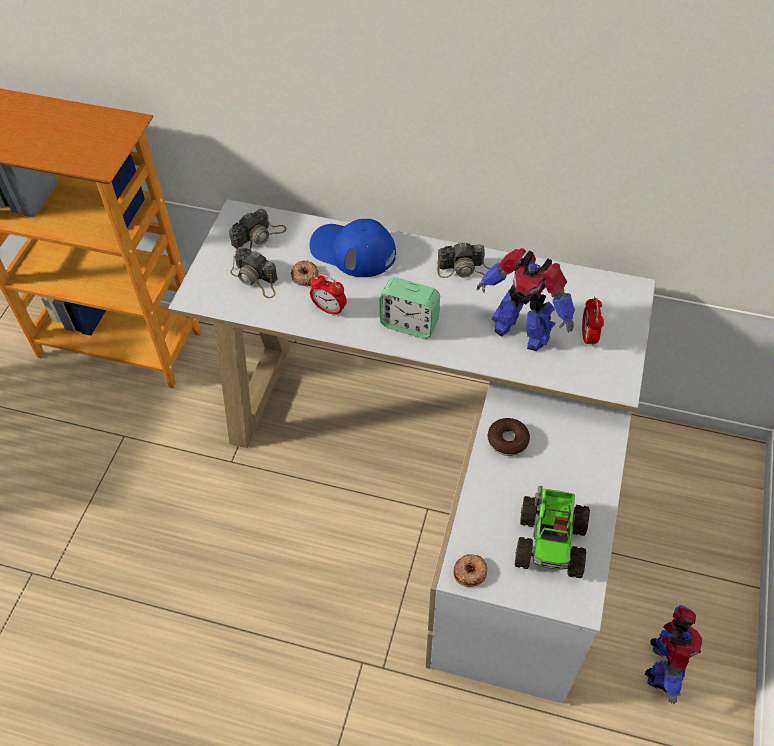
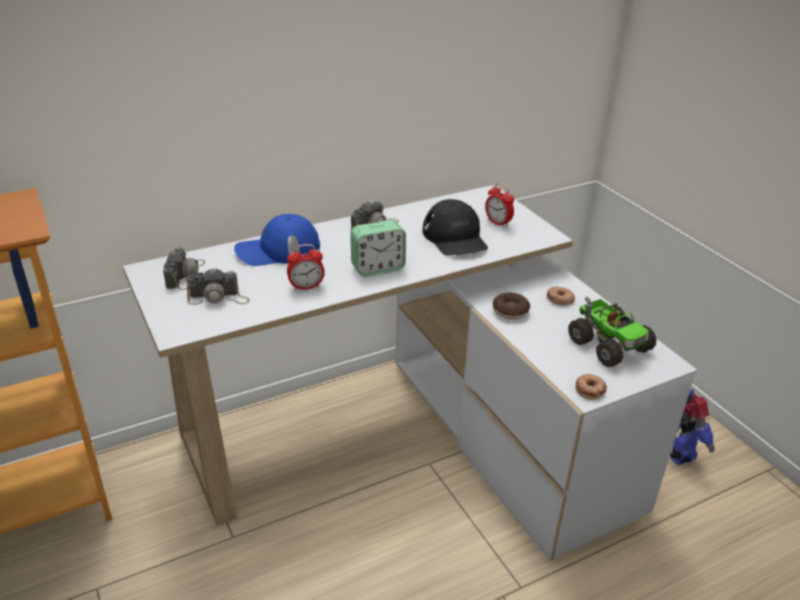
camera: 45 degrees left, 20 degrees down
donut [291,260,319,286] -> donut moved to [547,286,575,306]
toy robot [477,248,575,351] -> black cap [423,199,488,255]

